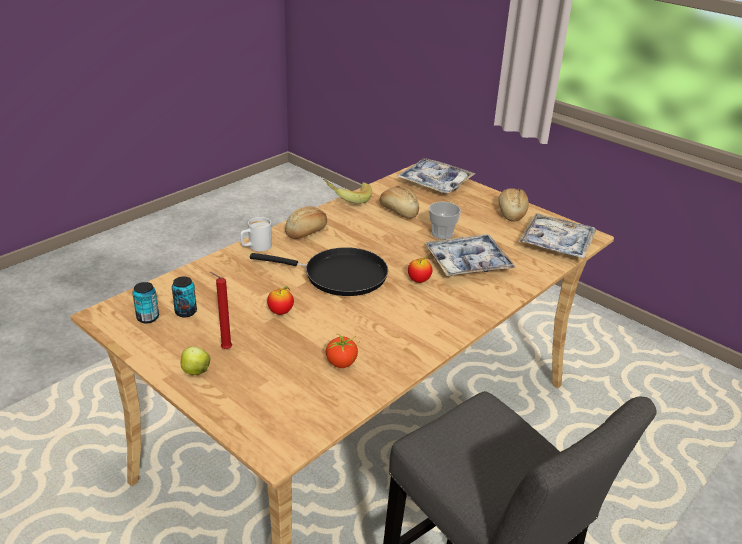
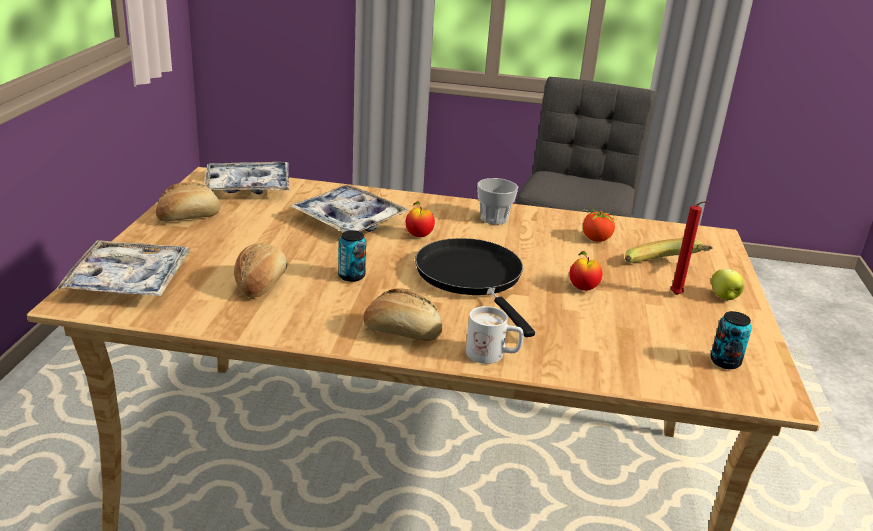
camera: 125 degrees left, 5 degrees down
can [172,277,197,317] -> can moved to [338,230,366,282]
banana [323,179,372,204] -> banana moved to [625,238,713,263]
cup [429,202,461,239] -> cup moved to [477,178,518,225]

